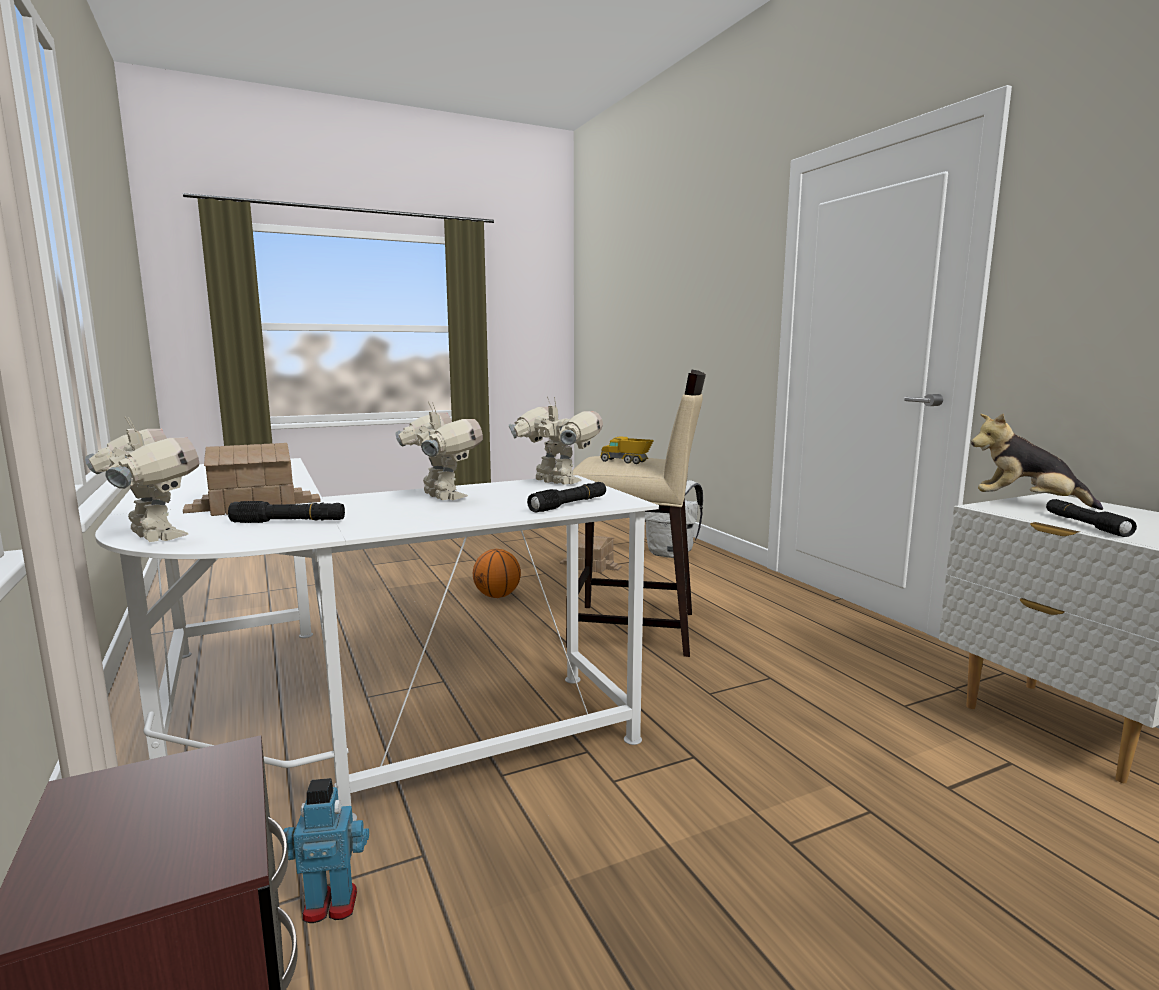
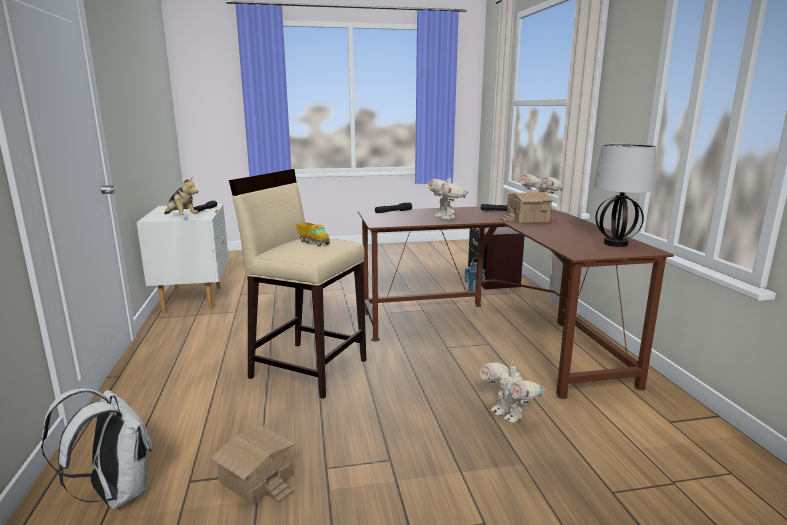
camera: 165 degrees left, 5 degrees up
white desk [95,458,659,821] -> brown desk [358,206,674,399]
basketball [473,549,521,598] -> none
toy robot [509,397,603,485] -> toy robot moved to [479,360,544,423]
none -> table lamp [593,144,657,247]

